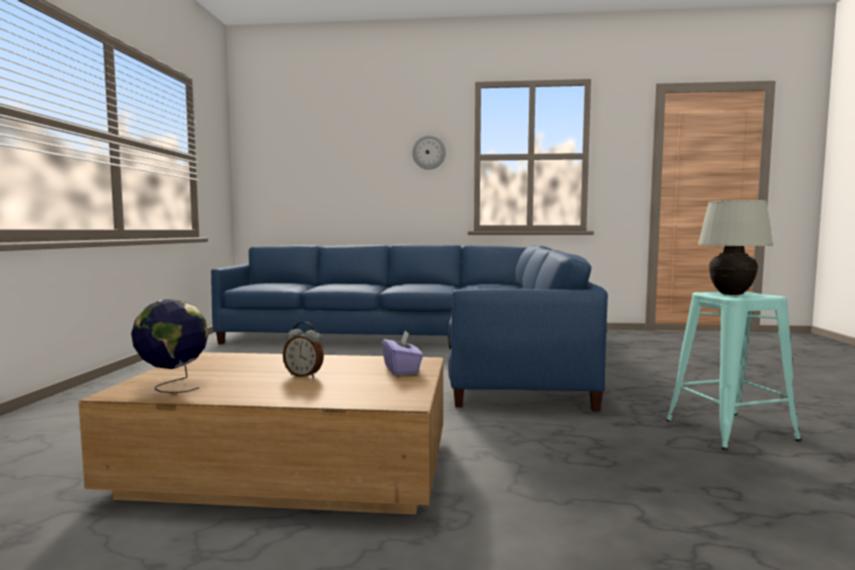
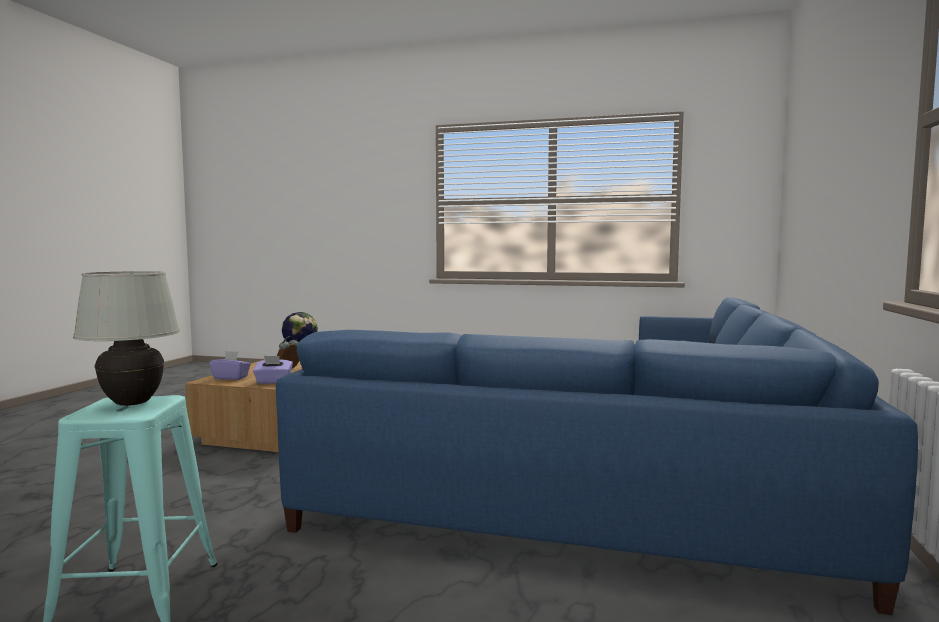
camera: 100 degrees right, 0 degrees up
wall clock [412,135,446,170] -> none
none -> purple tissue box [209,351,251,380]

